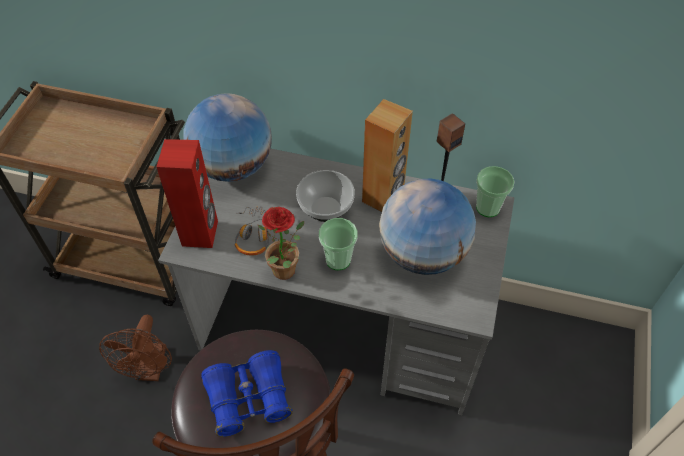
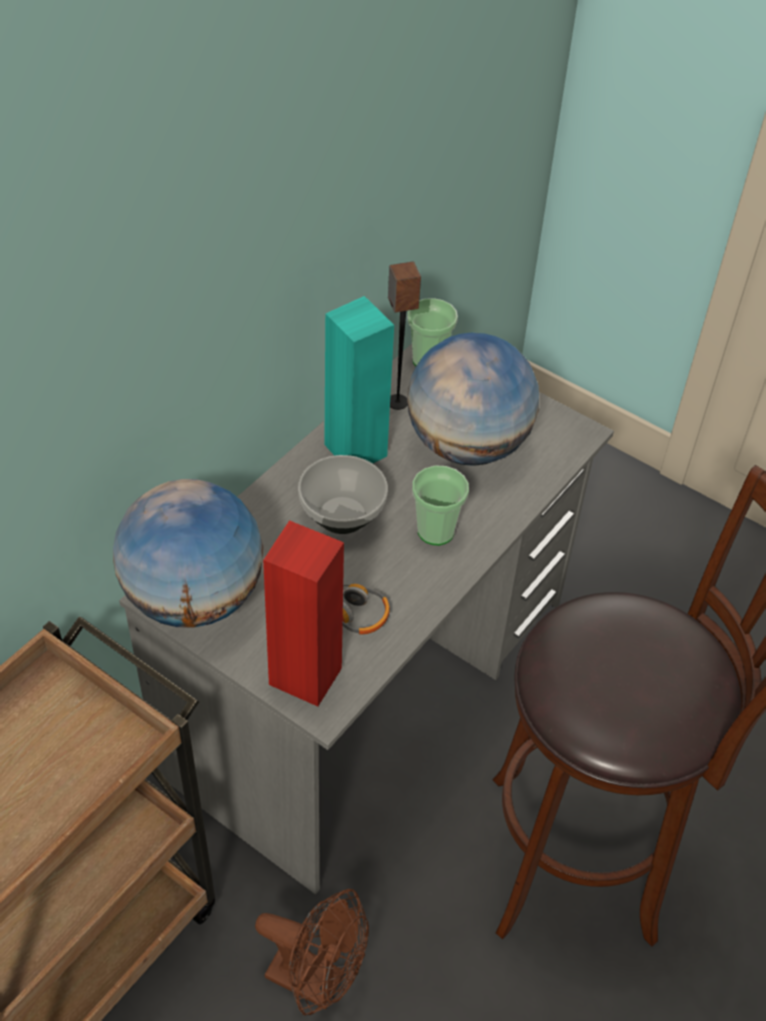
camera: 70 degrees left, 5 degrees down
blue binoculars [201,350,293,437] -> none
potted plant [258,207,304,280] -> none
brown speaker [362,99,413,212] -> turquoise speaker [324,296,394,464]

